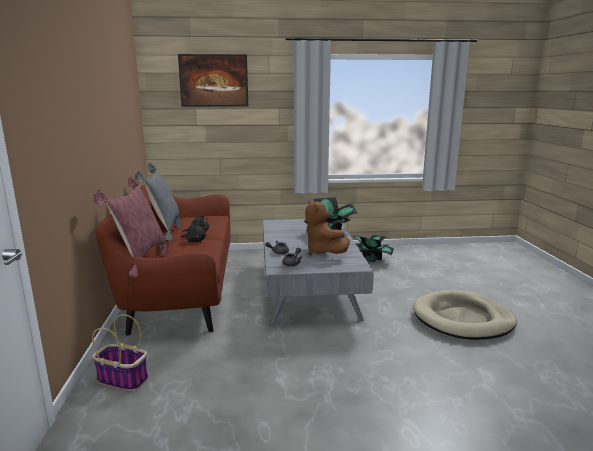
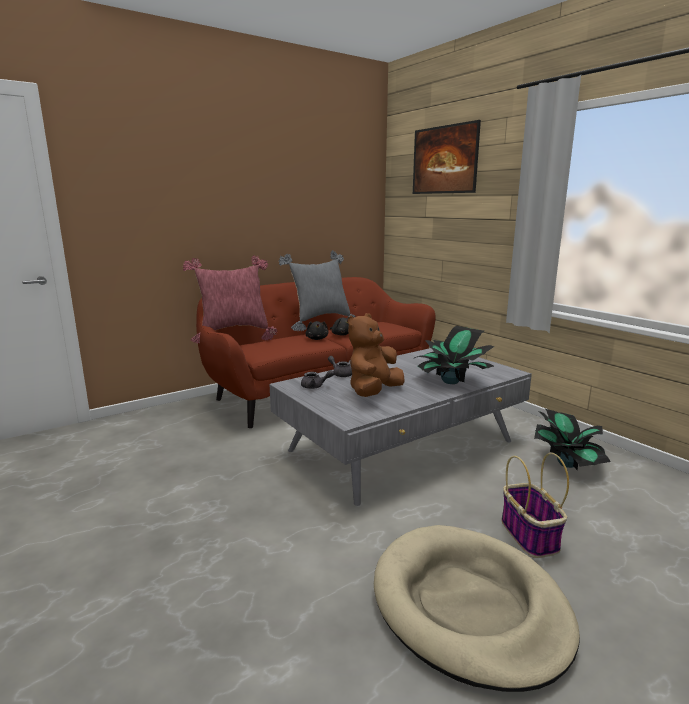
camera: 60 degrees right, 0 degrees up
basket [92,314,148,391] -> basket moved to [502,453,569,558]

